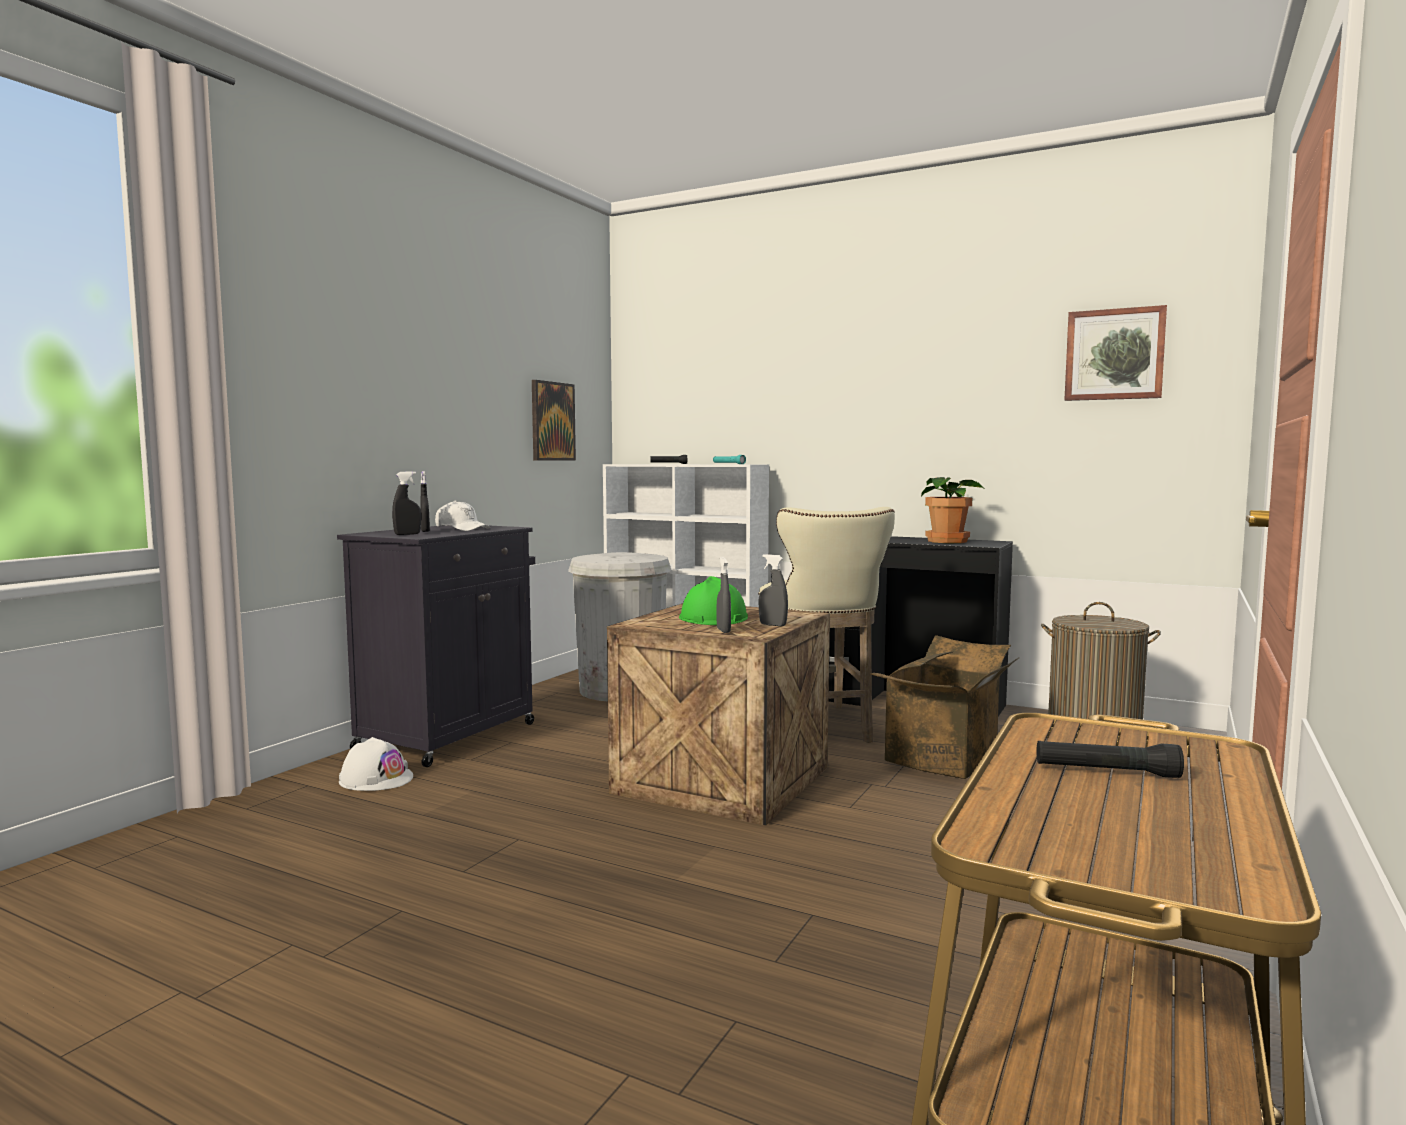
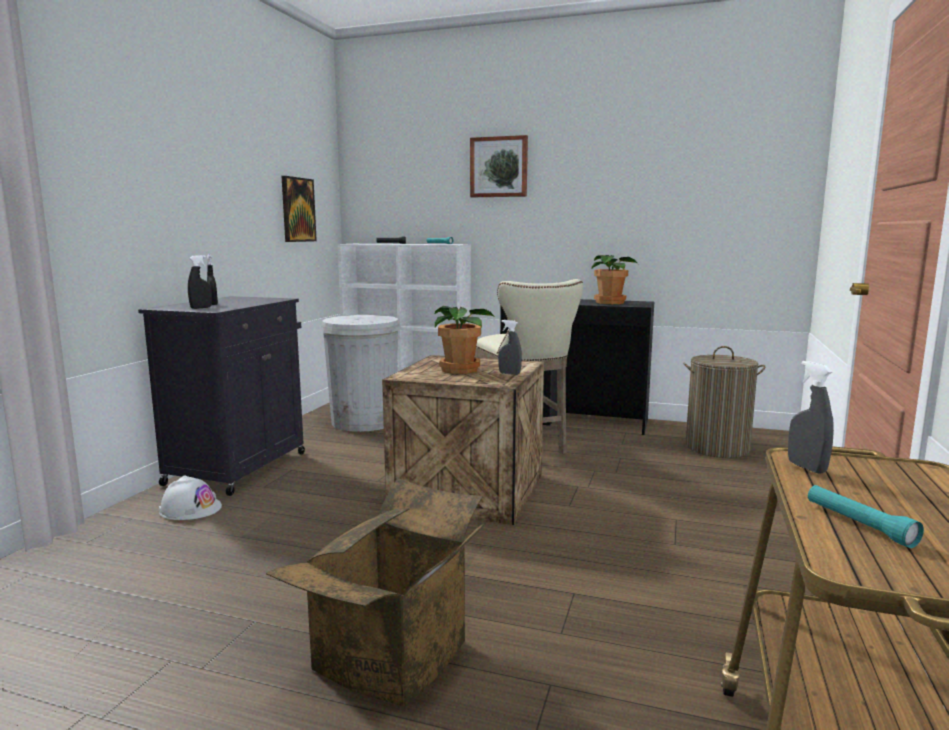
camera: 10 degrees left, 5 degrees up
white cap [435,500,490,531] -> none
green hard hat [679,576,748,625] -> potted plant [435,306,495,374]
grey spray bottle [717,557,731,633] -> grey spray bottle moved to [788,361,834,474]
cardboard box [870,635,1019,779] -> cardboard box moved to [266,478,486,707]
black flashlight [1037,741,1184,778] -> none
picture [1064,305,1167,401] -> picture moved to [470,135,528,197]
none -> turquoise flashlight [808,485,924,548]

